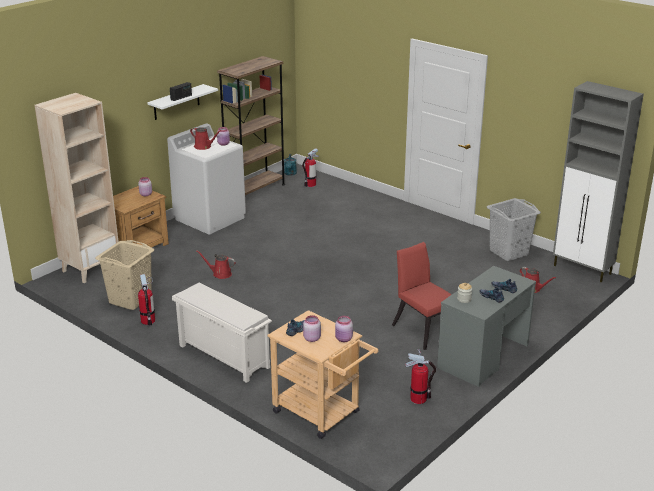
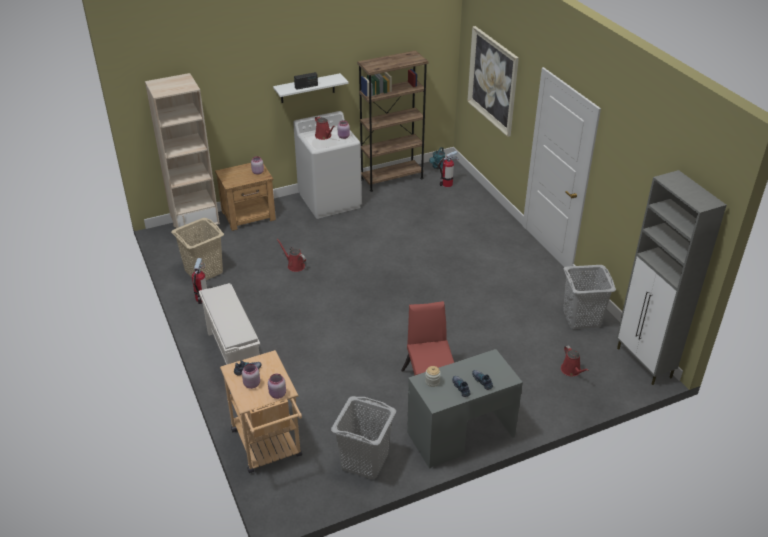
camera: 25 degrees right, 10 degrees up
fire extinguisher [406,349,436,404] -> grey laundry basket [331,396,396,479]
none -> picture [467,26,519,137]

